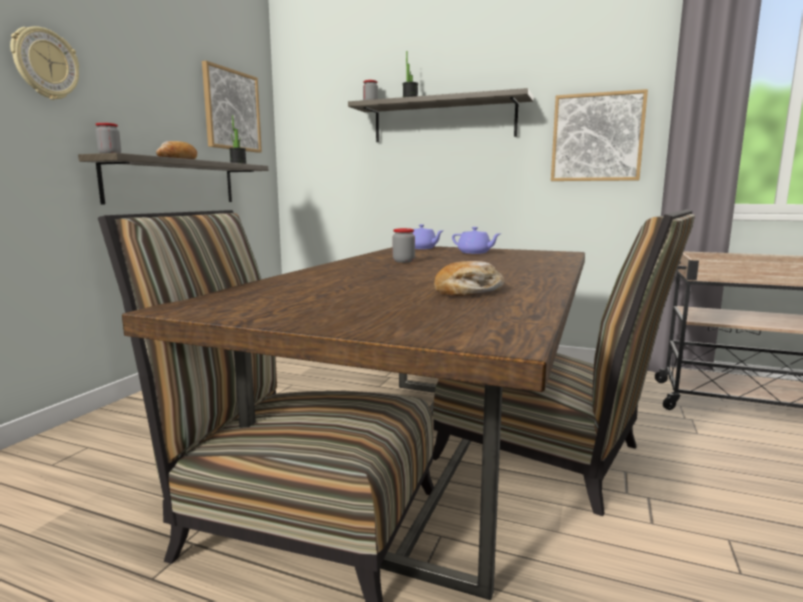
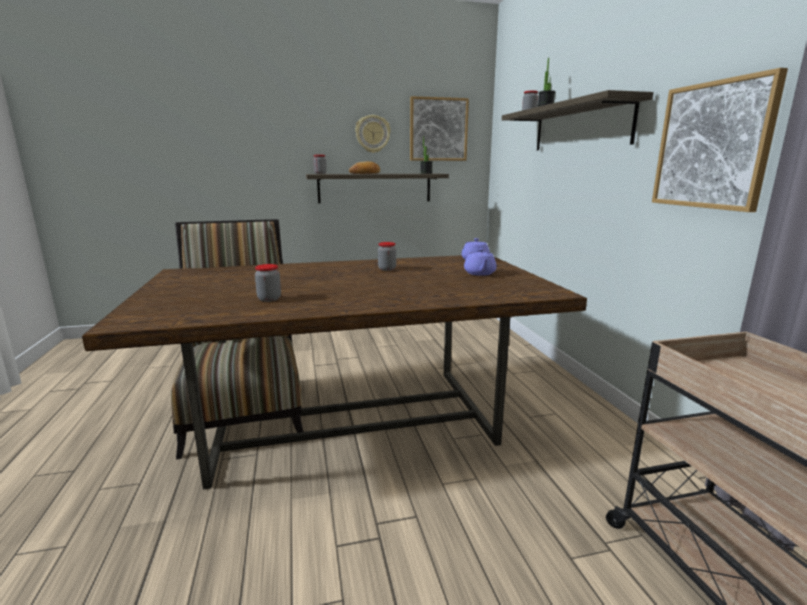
camera: 55 degrees right, 5 degrees up
wall clock [10,26,79,100] -> wall clock moved to [355,115,391,153]
chair [432,209,695,516] -> none
bread [434,261,505,296] -> jar [255,264,281,302]

